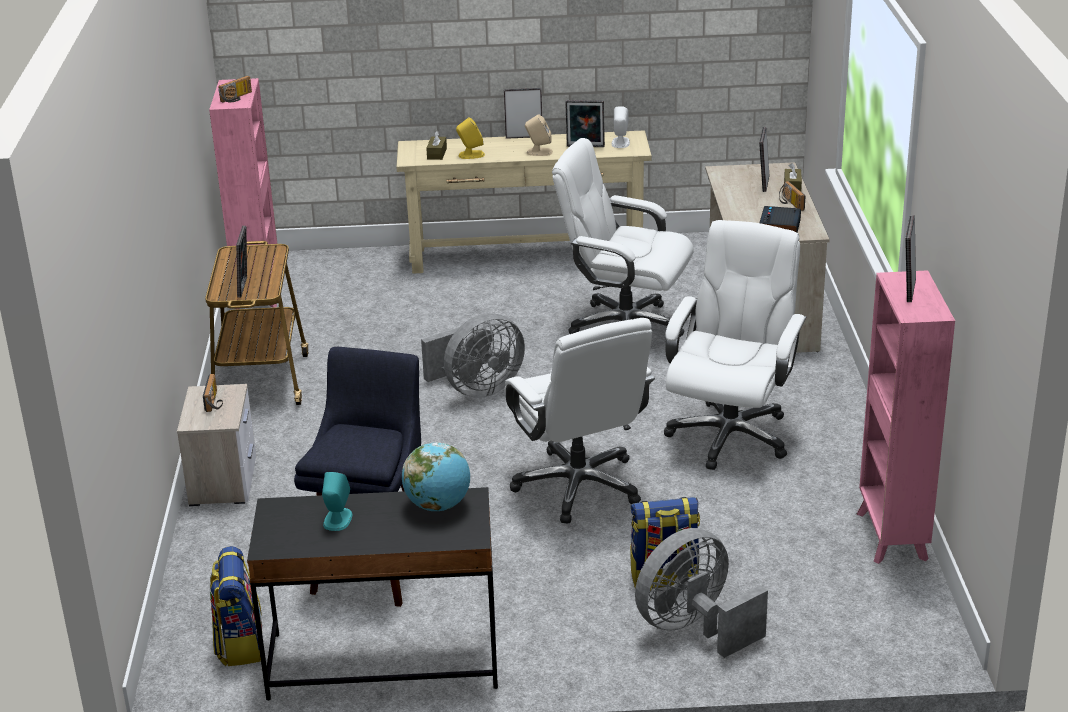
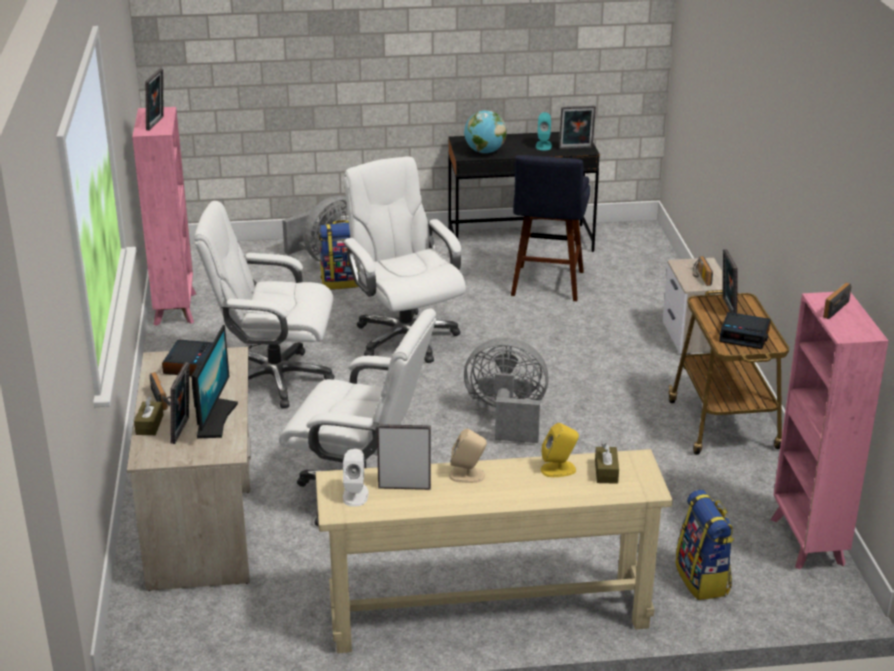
camera: 175 degrees right, 0 degrees up
backpack [210,546,262,666] -> backpack moved to [675,490,734,600]
grey fan [421,313,525,398] -> grey fan turned 45 degrees clockwise [464,338,549,443]
picture frame [504,88,542,139] -> picture frame moved to [559,105,596,149]
white office chair [664,220,806,470] -> white office chair turned 75 degrees clockwise [194,200,335,408]
none -> monitor [191,325,238,438]
none -> alarm clock [719,312,771,349]

